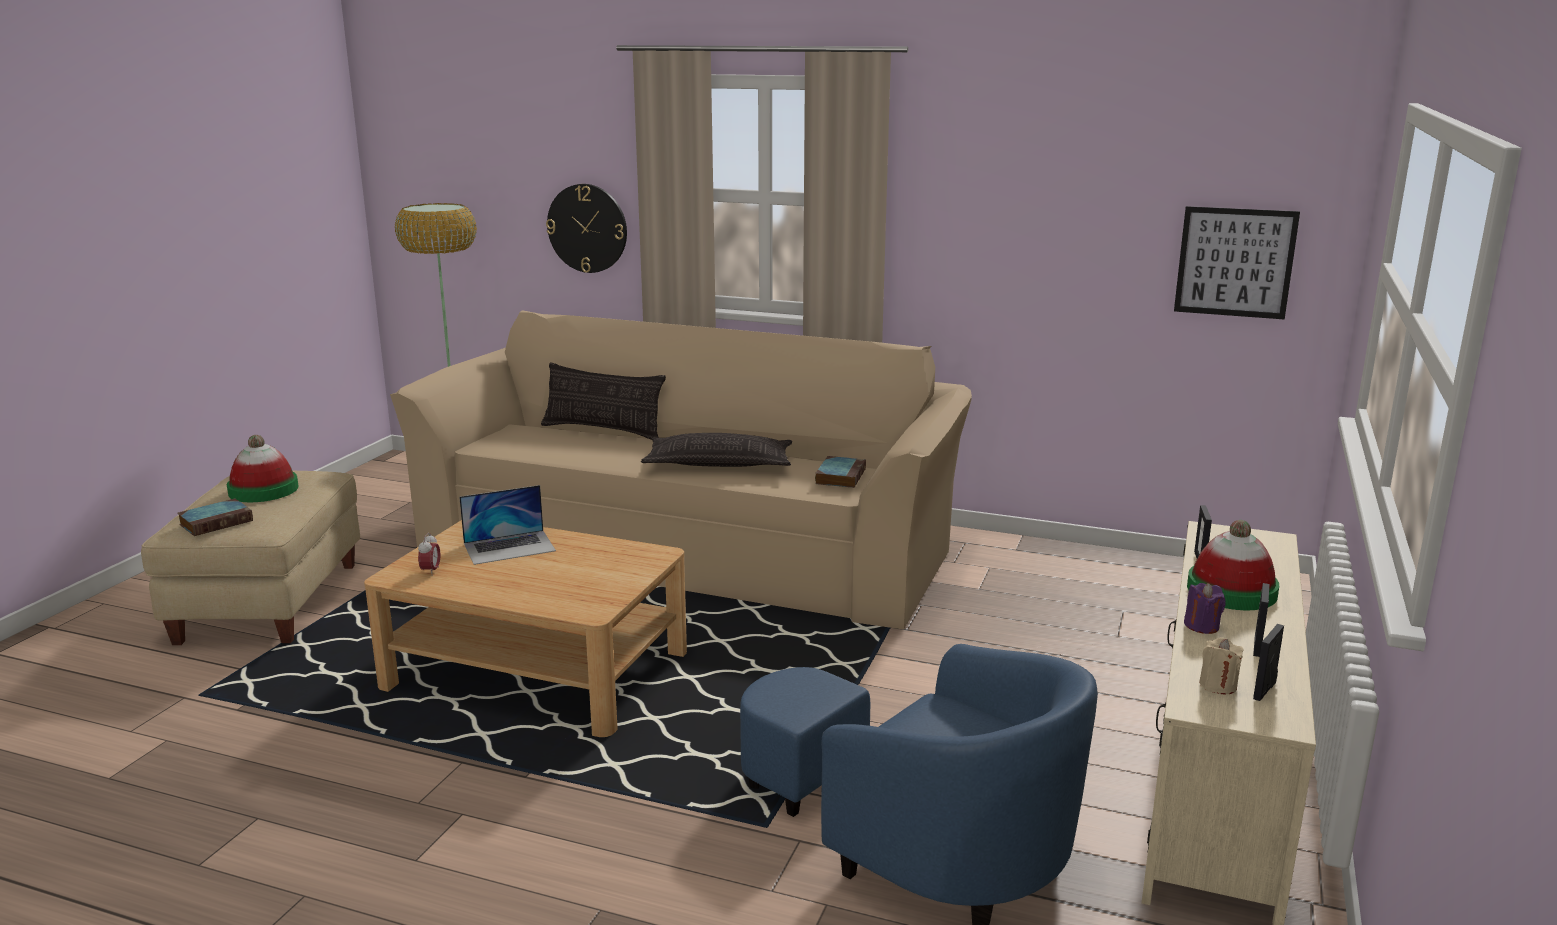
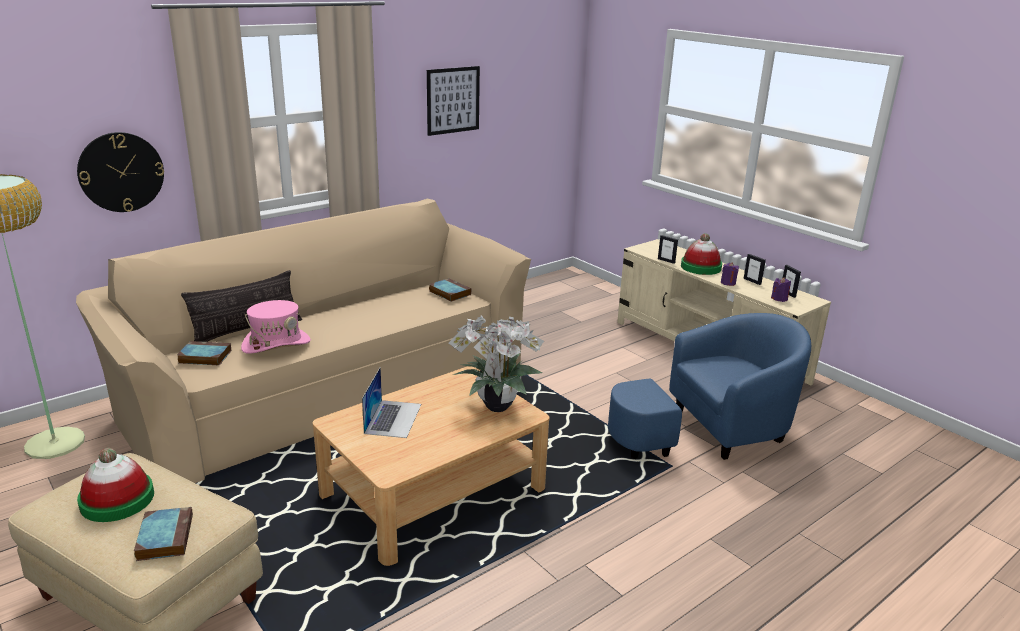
camera: 60 degrees left, 5 degrees up
alarm clock [418,533,440,576] -> none
pillow [641,433,792,467] -> none
picture [1174,206,1300,319] -> picture moved to [427,66,480,136]
beige candle [1199,637,1244,695] -> purple candle [771,277,791,302]
none -> book [177,341,231,365]
none -> pink hat [241,300,311,354]
none -> potted plant [449,315,544,412]

